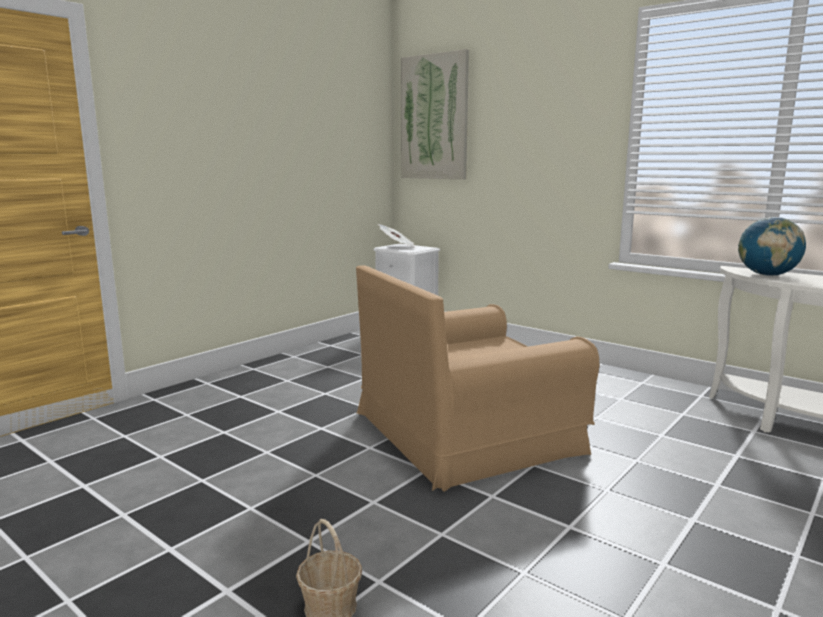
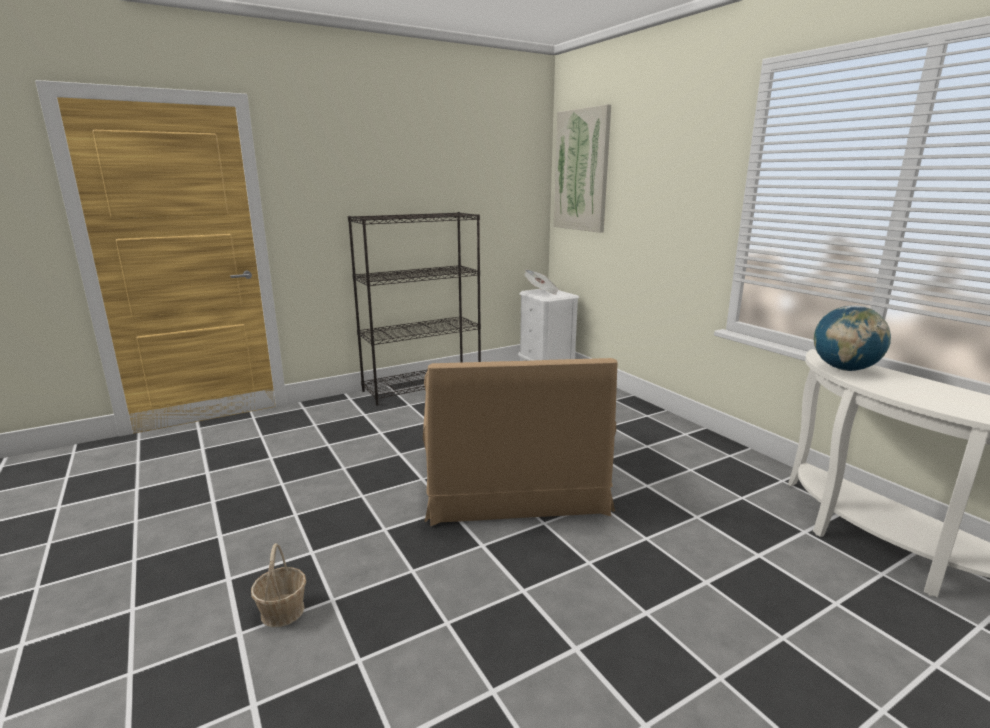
camera: 20 degrees right, 5 degrees up
brown armchair [356,265,600,492] -> brown armchair turned 90 degrees counterclockwise [423,358,618,526]
none -> black bookcase [348,212,481,406]

